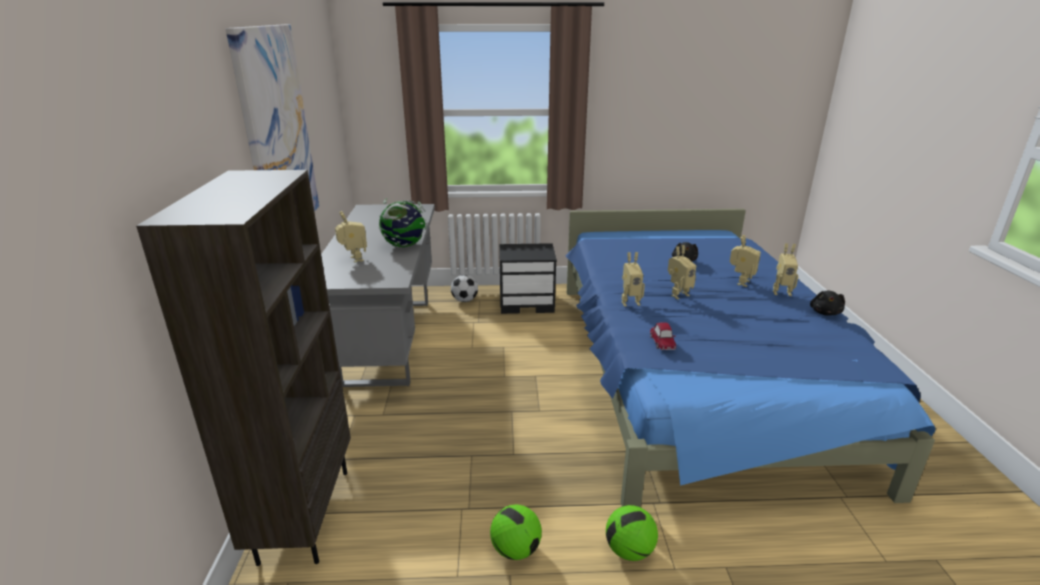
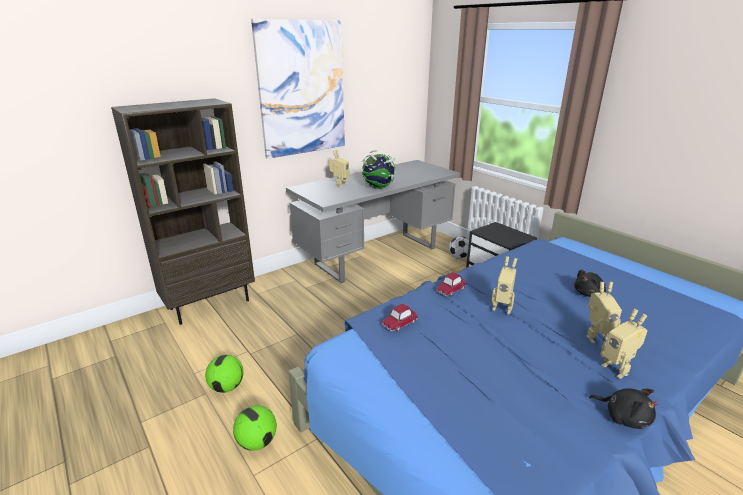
camera: 55 degrees right, 0 degrees up
toy robot [622,252,645,307] -> toy car [436,272,466,296]
black plush toy [810,291,845,316] -> black plush toy turned 120 degrees counterclockwise [589,388,659,429]

